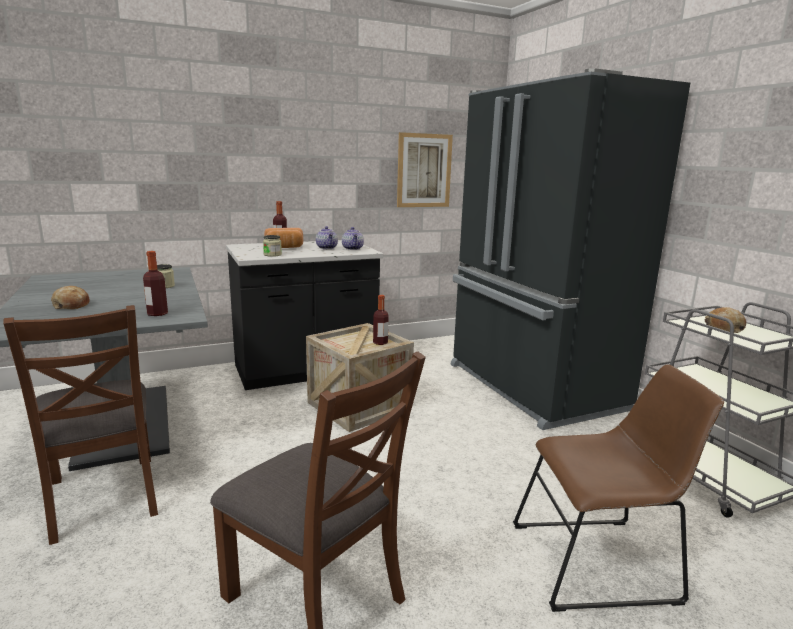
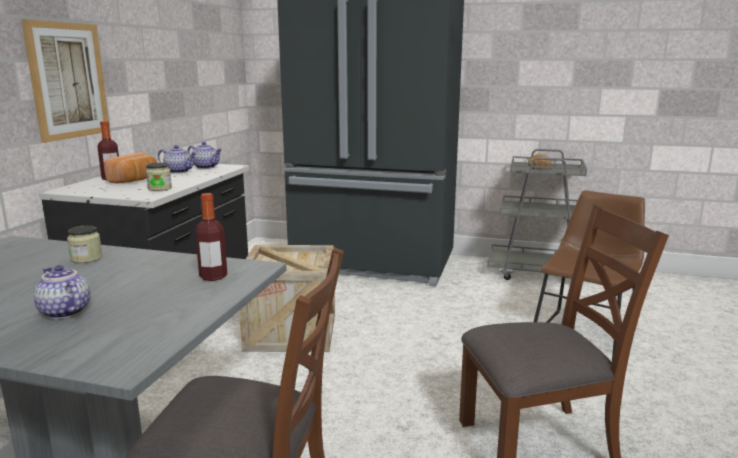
camera: 50 degrees left, 0 degrees up
bread [51,286,90,309] -> teapot [33,265,91,319]
bottle [373,295,389,345] -> none
picture [397,132,453,207] -> picture moved to [21,19,110,143]

